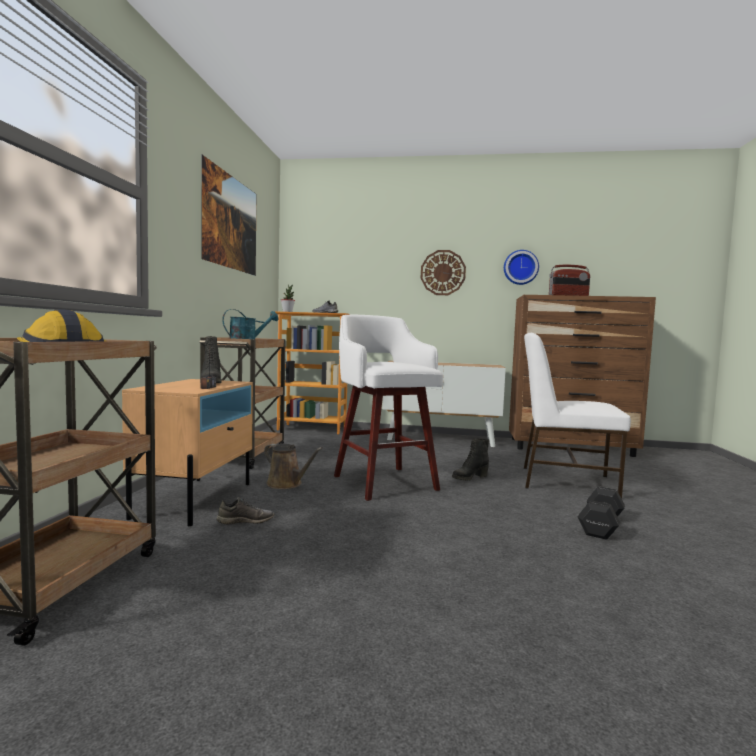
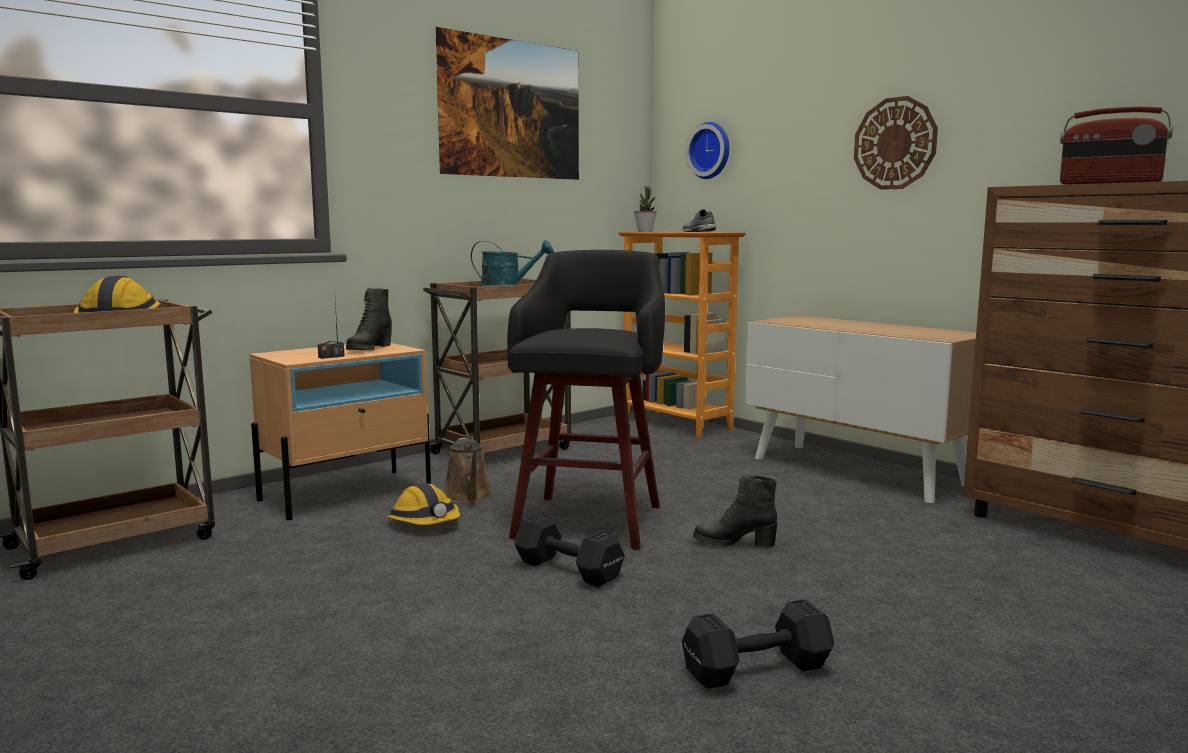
camera: 40 degrees right, 5 degrees up
grey shoe [217,497,274,524] -> none
white stool [334,315,443,501] -> black stool [507,250,665,550]
wall clock [504,250,539,285] -> wall clock moved to [686,122,729,179]
white chair [524,333,631,499] -> none
none -> hard hat [387,483,460,525]
none -> black dumbbell [514,513,625,587]

